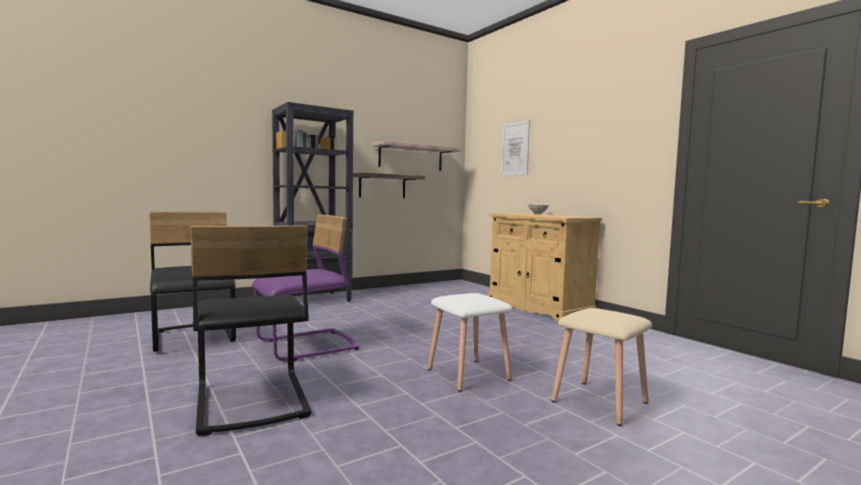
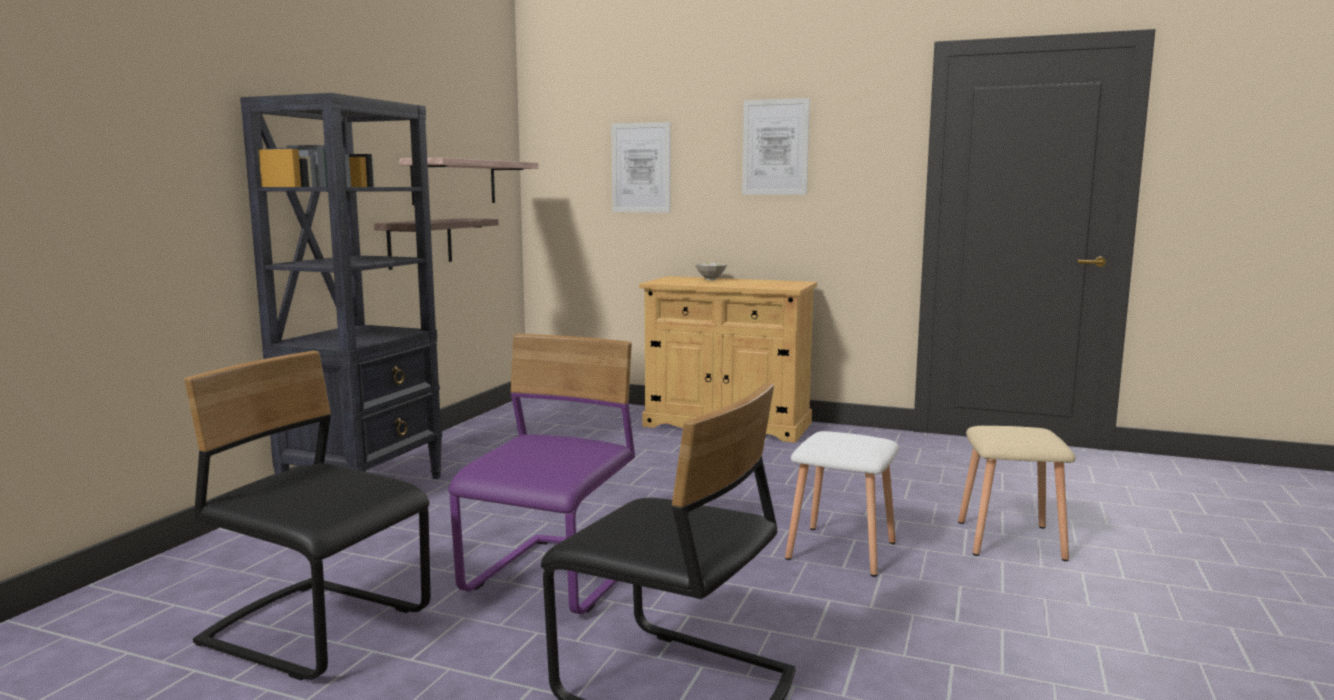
camera: 35 degrees left, 5 degrees up
none -> picture [742,98,810,195]

